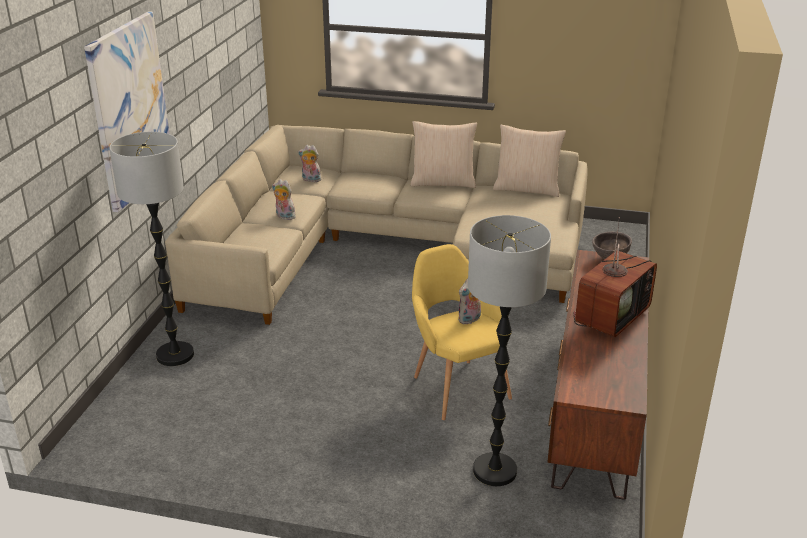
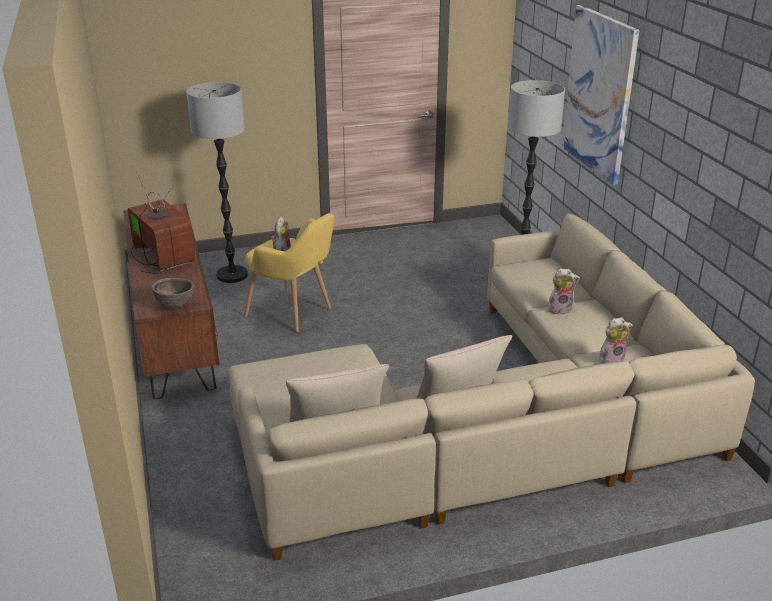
camera: 150 degrees right, 0 degrees up
television [573,217,657,337] -> television turned 135 degrees clockwise [128,172,195,274]

